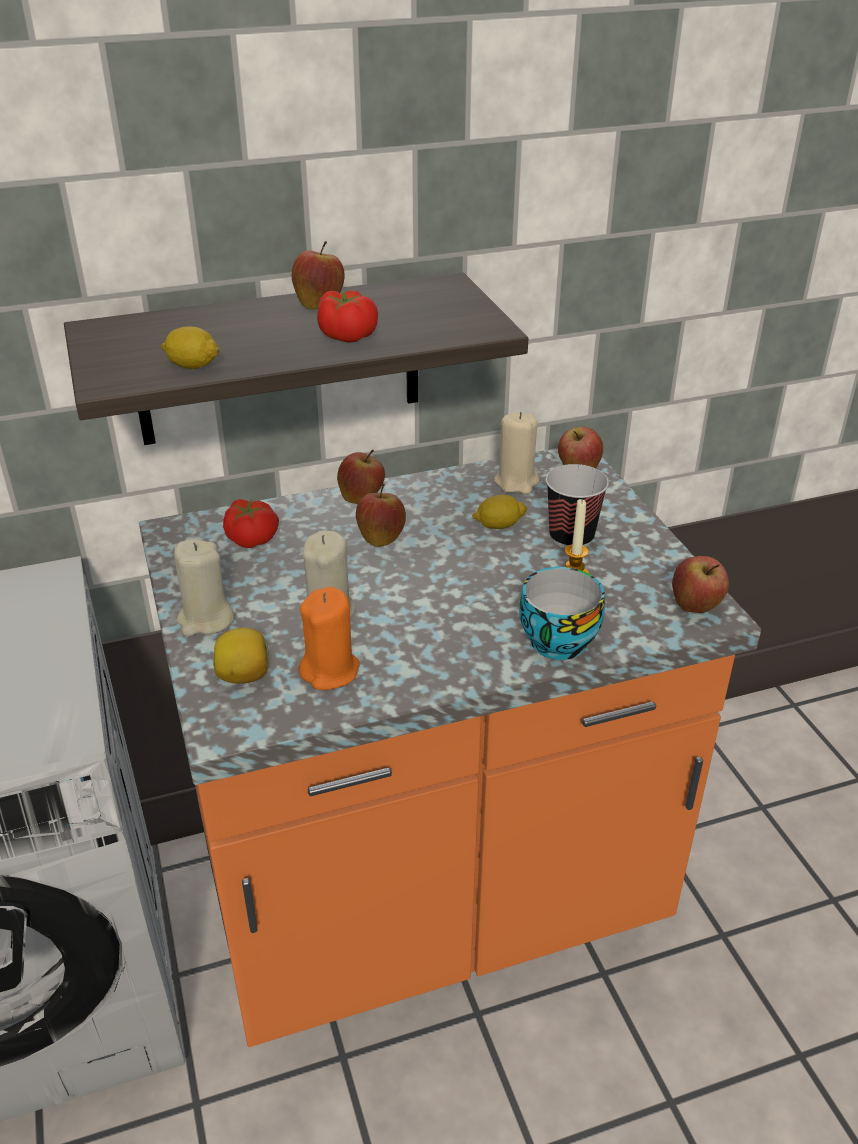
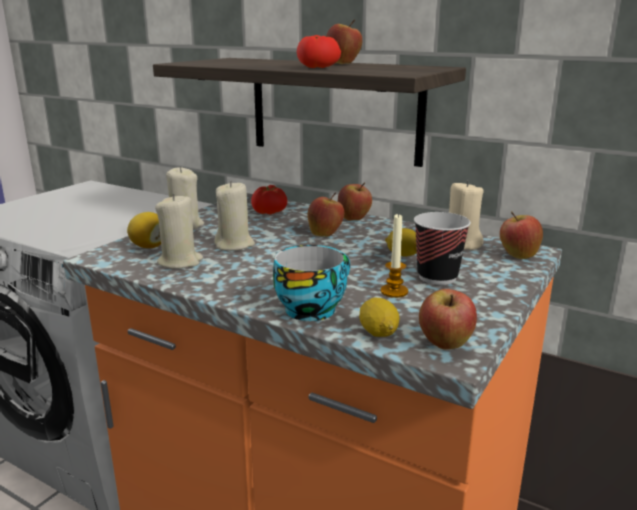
camera: 50 degrees right, 15 degrees down
lemon [161,326,220,369] -> lemon moved to [359,297,399,337]
orange candle [298,587,360,690] -> beige candle [155,194,203,269]

